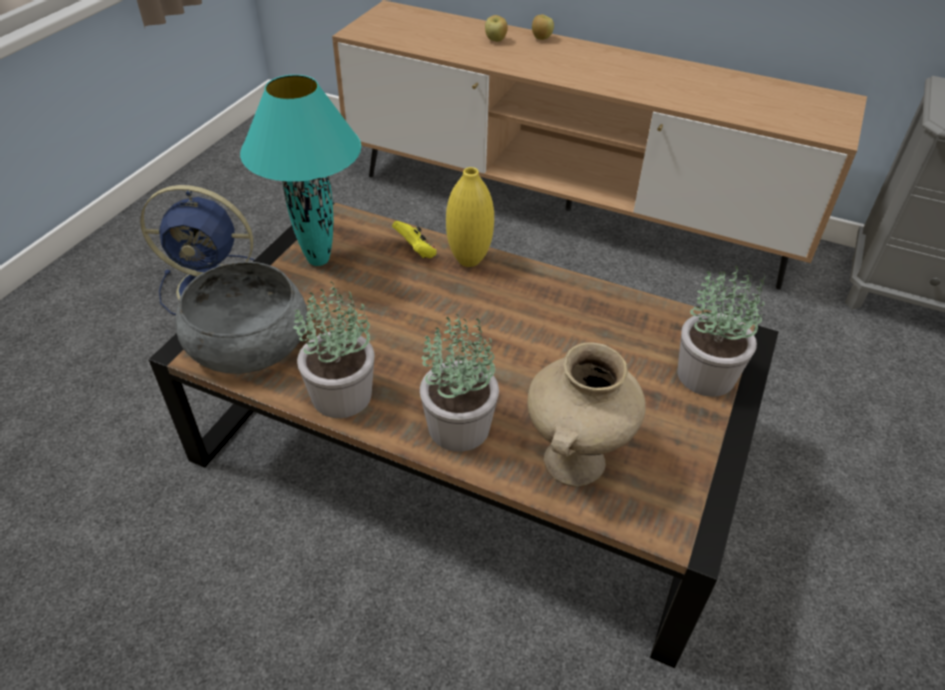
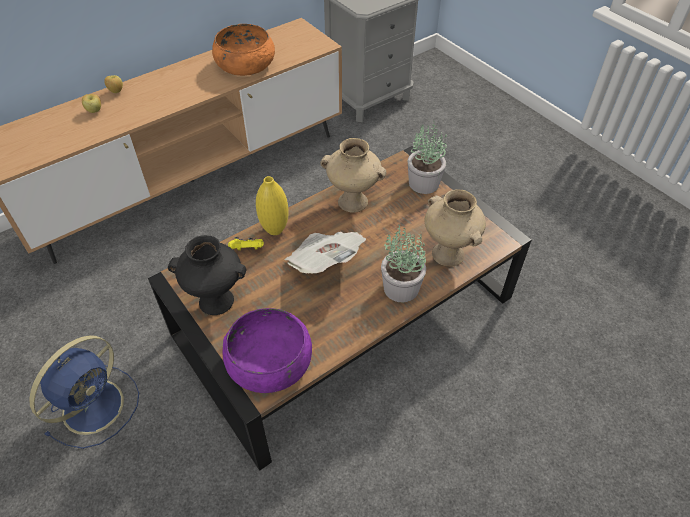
camera: 60 degrees left, 5 degrees up
grey bowl [175,262,308,374] -> purple bowl [222,308,312,393]
turquoise table lamp [240,75,361,266] -> black vase [168,235,247,315]
potted plant [293,282,375,418] -> none
none -> orange bowl [212,24,275,76]
none -> newspaper [284,232,366,274]
none -> beige vase [320,138,387,213]

